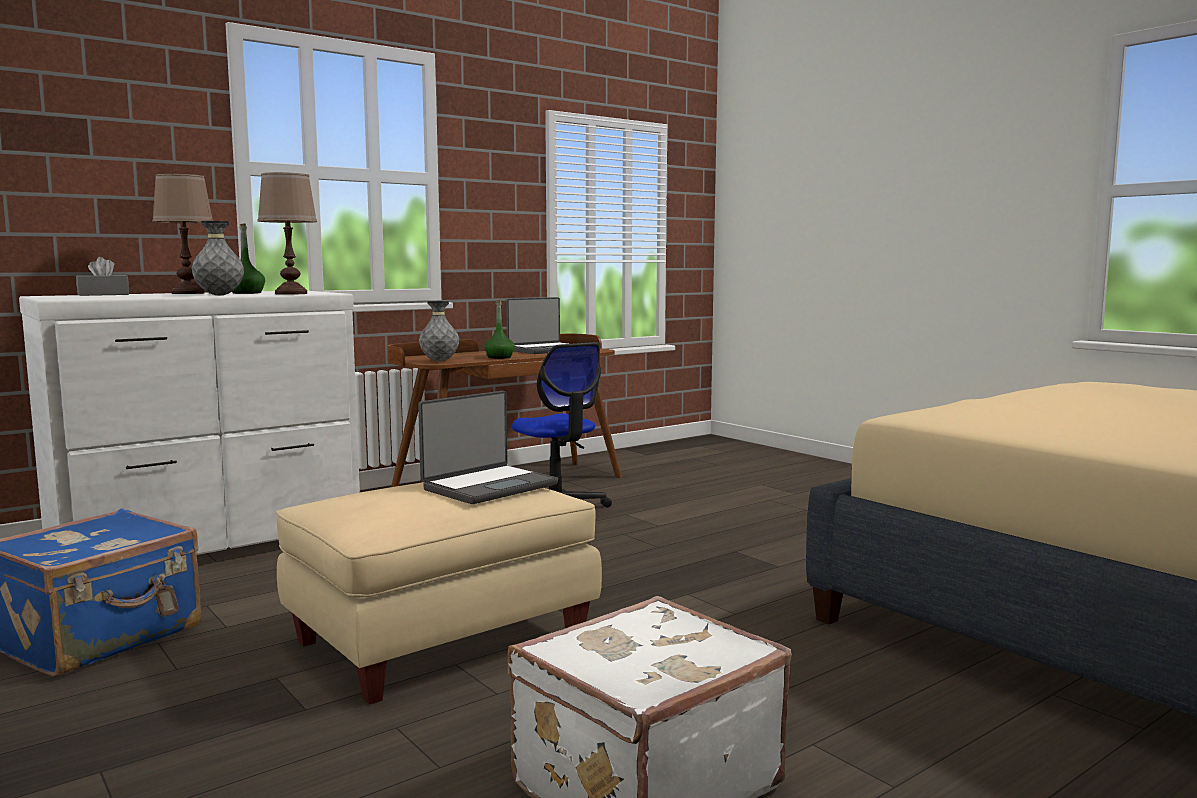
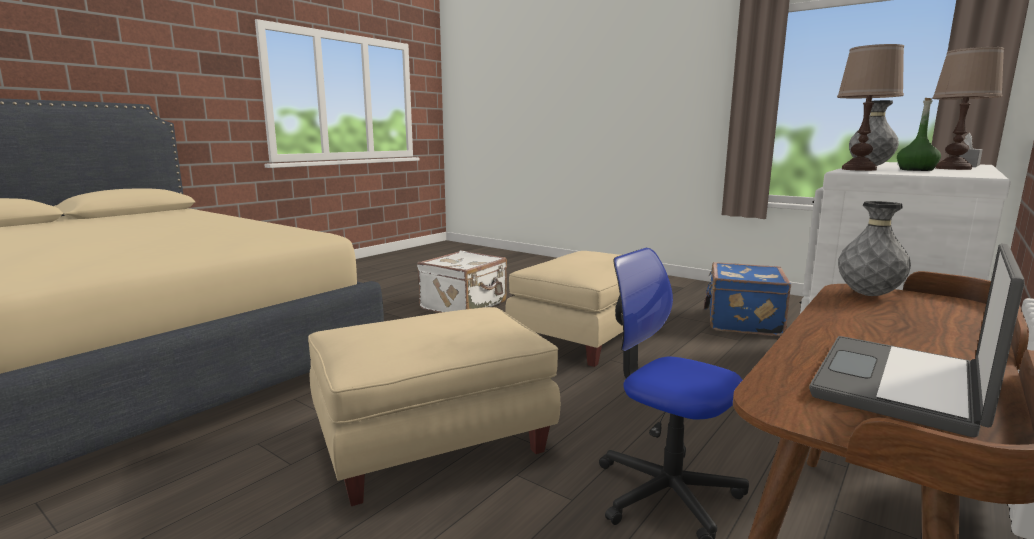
camera: 165 degrees right, 5 degrees up
laptop [418,391,558,504] -> none
green bottle [484,300,515,359] -> none
none -> beige ottoman [308,307,560,506]

